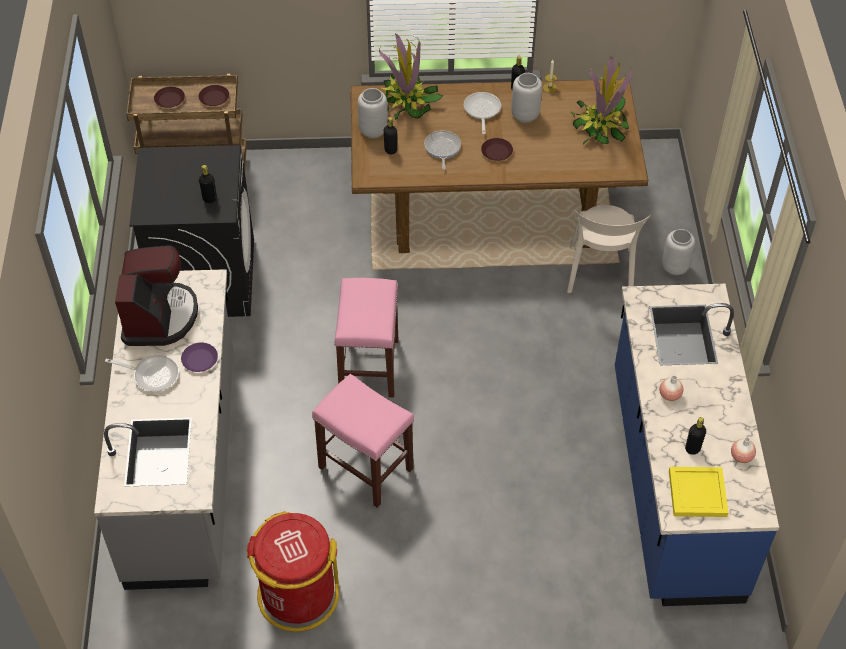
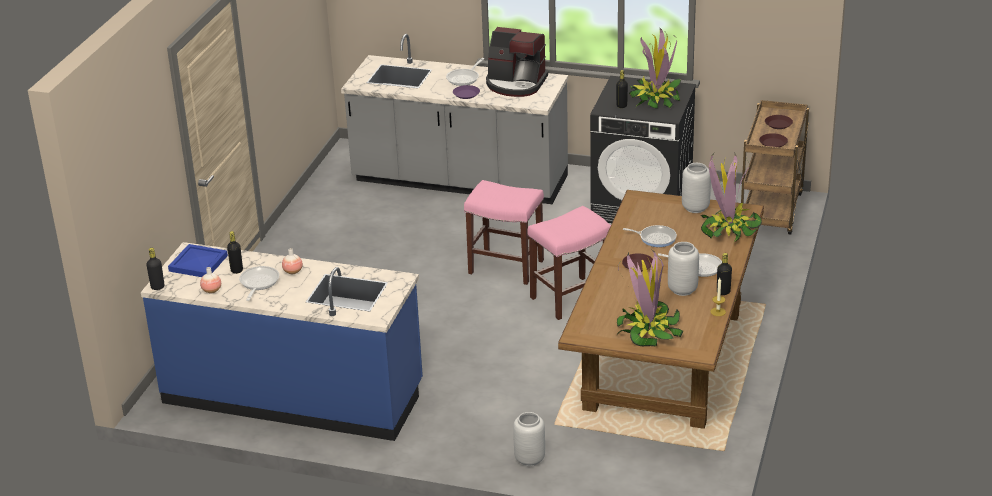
camera: 110 degrees right, 20 degrees down
red trash can [247,511,339,632] -> none
pink stool [312,374,414,508] -> pink stool moved to [527,206,611,320]
black bottle [384,117,397,154] -> black bottle moved to [146,248,164,290]
beige chair [567,205,651,293] -> none
yellow tray [669,467,728,517] -> blue tray [168,244,228,277]
none -> frying pan [239,266,279,301]
none -> potted plant [629,27,681,109]

